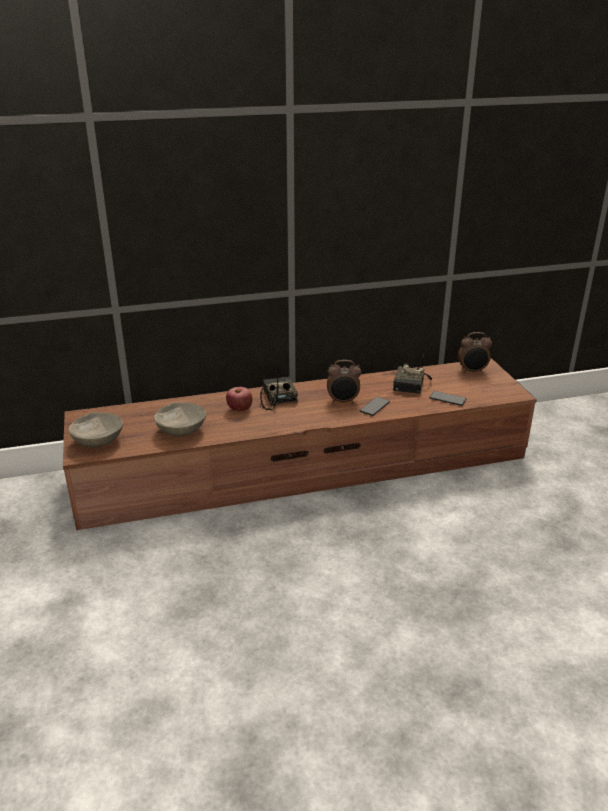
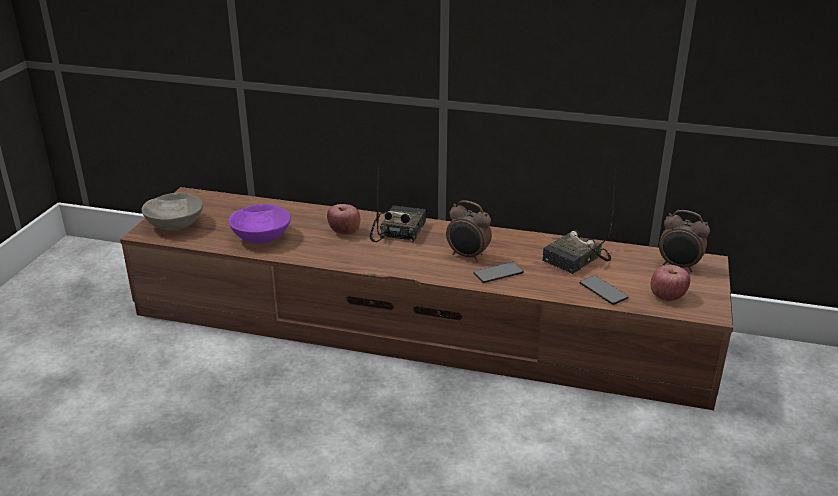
camera: 30 degrees right, 0 degrees up
grey bowl [154,402,206,436] -> purple bowl [228,204,291,243]
none -> apple [651,265,690,301]

